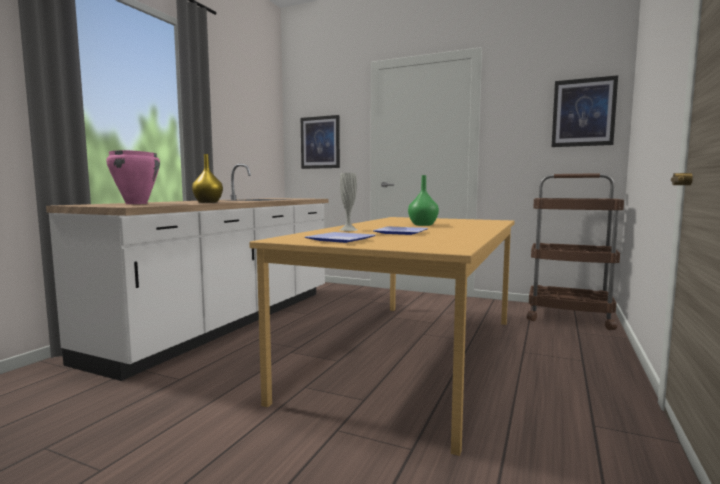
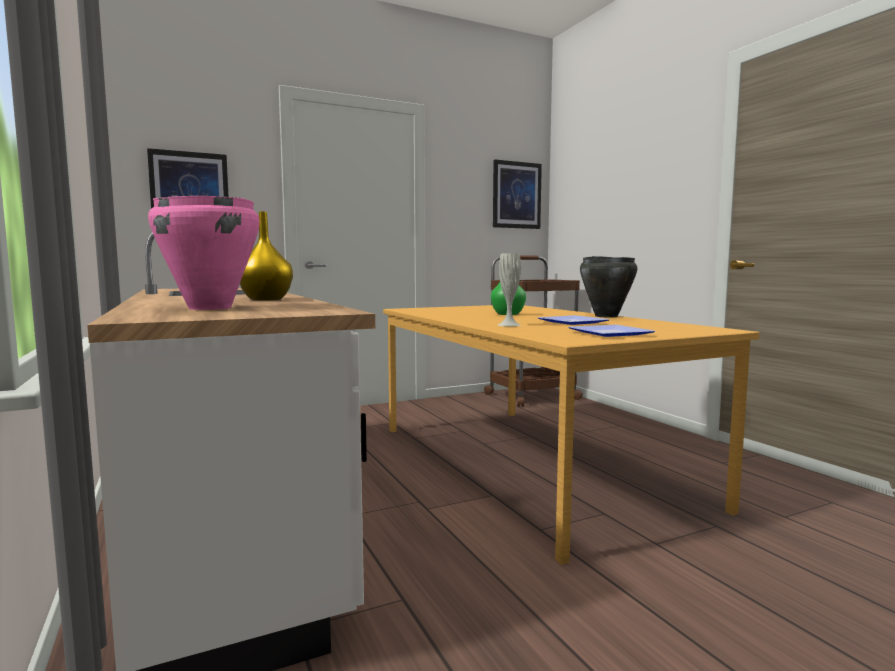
camera: 50 degrees left, 0 degrees up
none -> black cooking pot [580,256,637,317]

